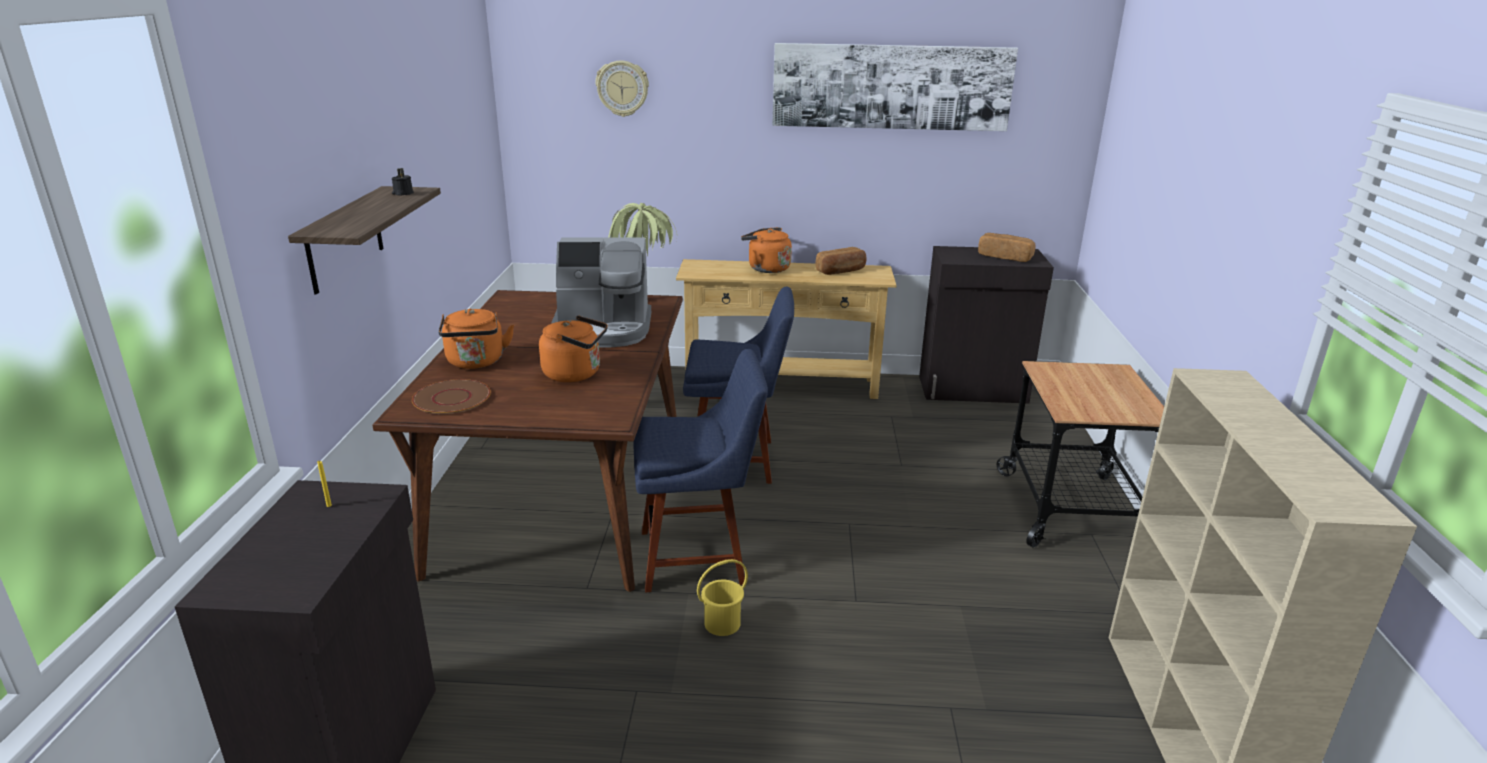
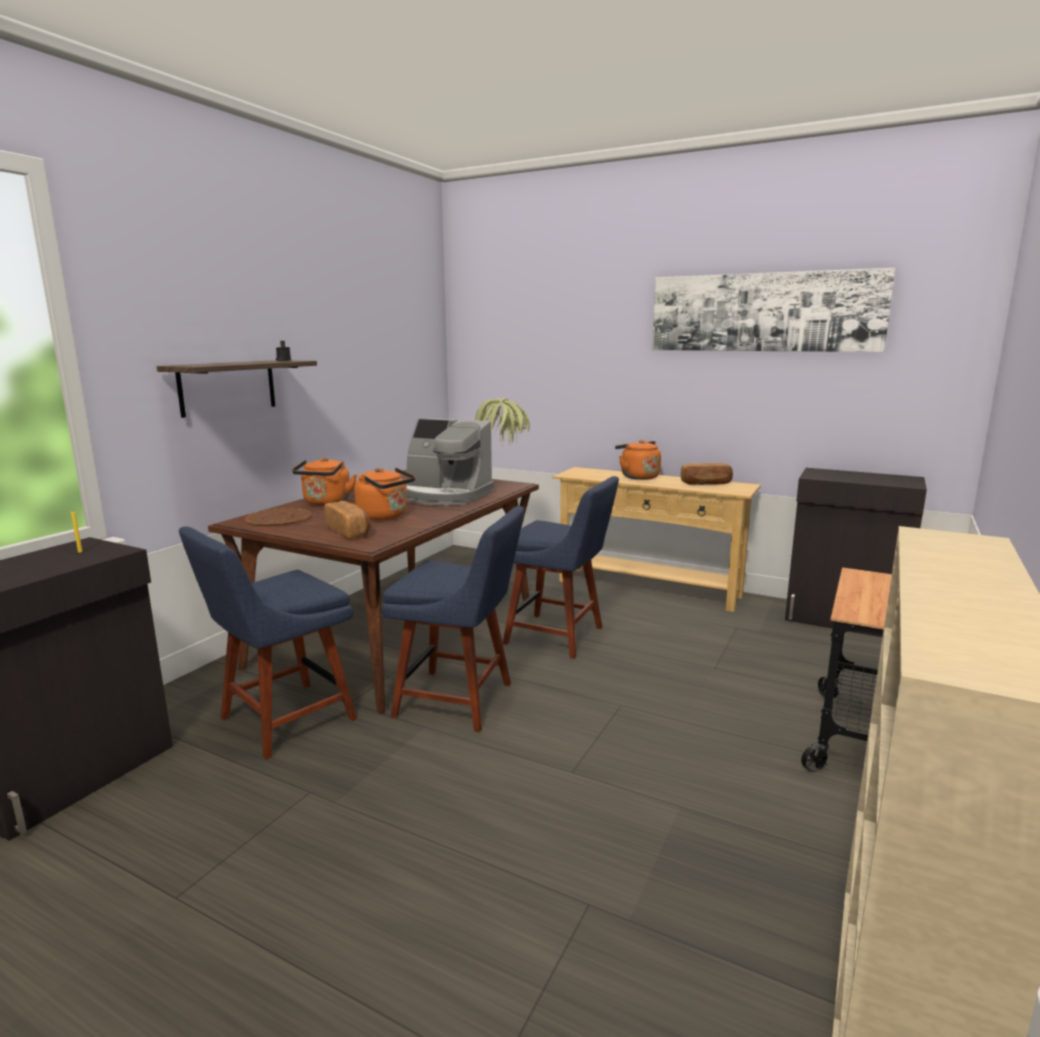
camera: 25 degrees right, 10 degrees down
wall clock [596,60,649,117] -> none
yellow bucket [697,559,748,636] -> none
bread [978,233,1036,262] -> bread moved to [324,501,371,539]
none -> blue chair [179,527,357,760]

